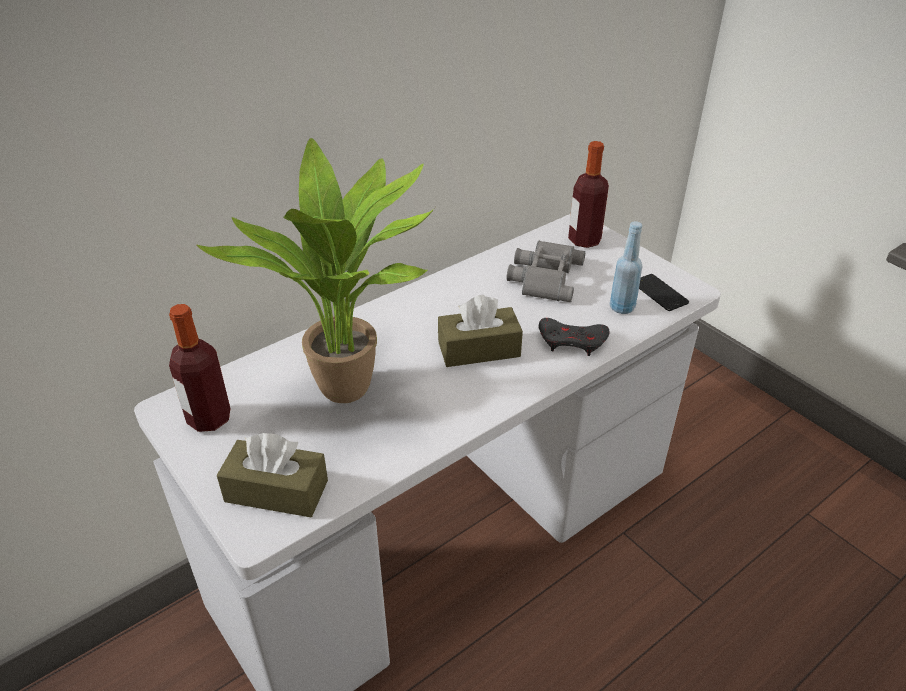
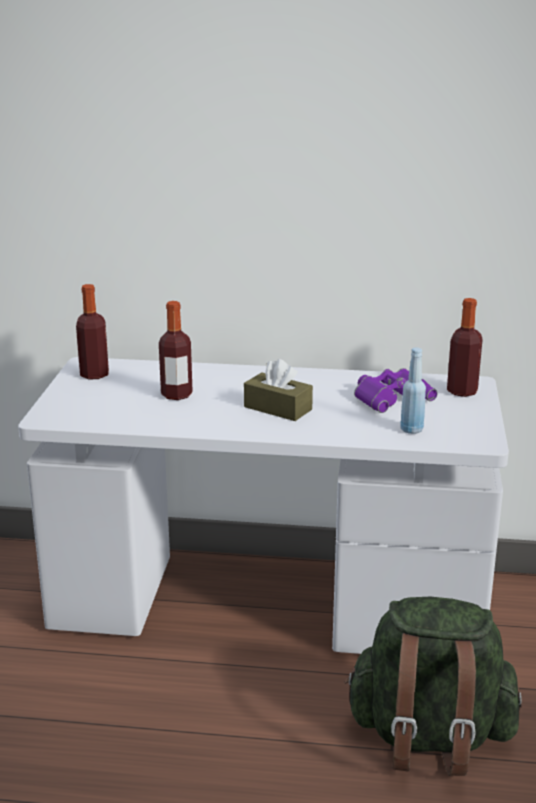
camera: 45 degrees right, 15 degrees down
potted plant [197,138,434,403] -> bottle [159,301,193,400]
brown tissue box [217,433,328,517] -> none
grey binoculars [507,240,585,302] -> purple binoculars [354,368,438,413]
grey game controller [539,318,609,356] -> none
phone [639,274,689,311] -> none
none -> green backpack [344,597,522,776]

